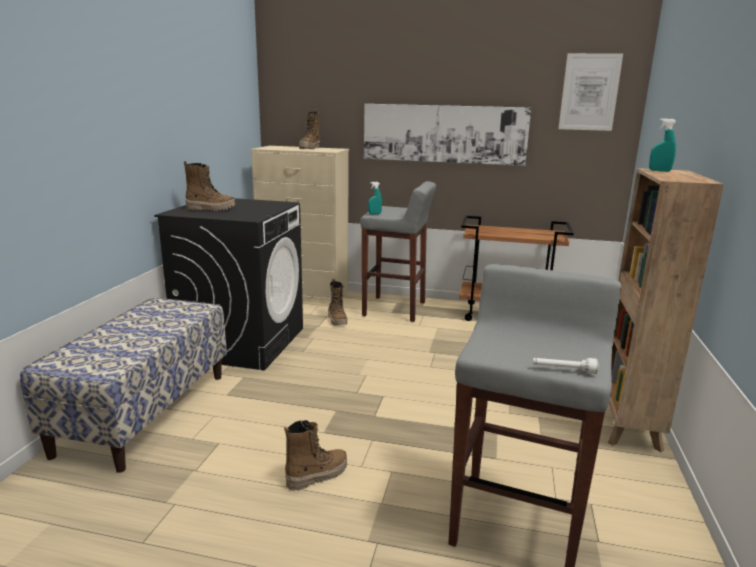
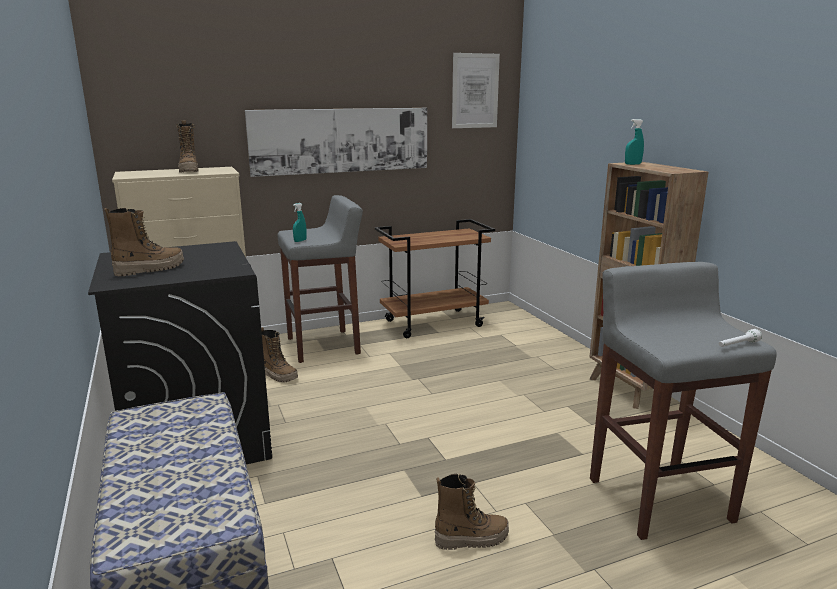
camera: 35 degrees left, 0 degrees up
boot [284,420,347,490] -> boot turned 60 degrees clockwise [435,473,509,550]

